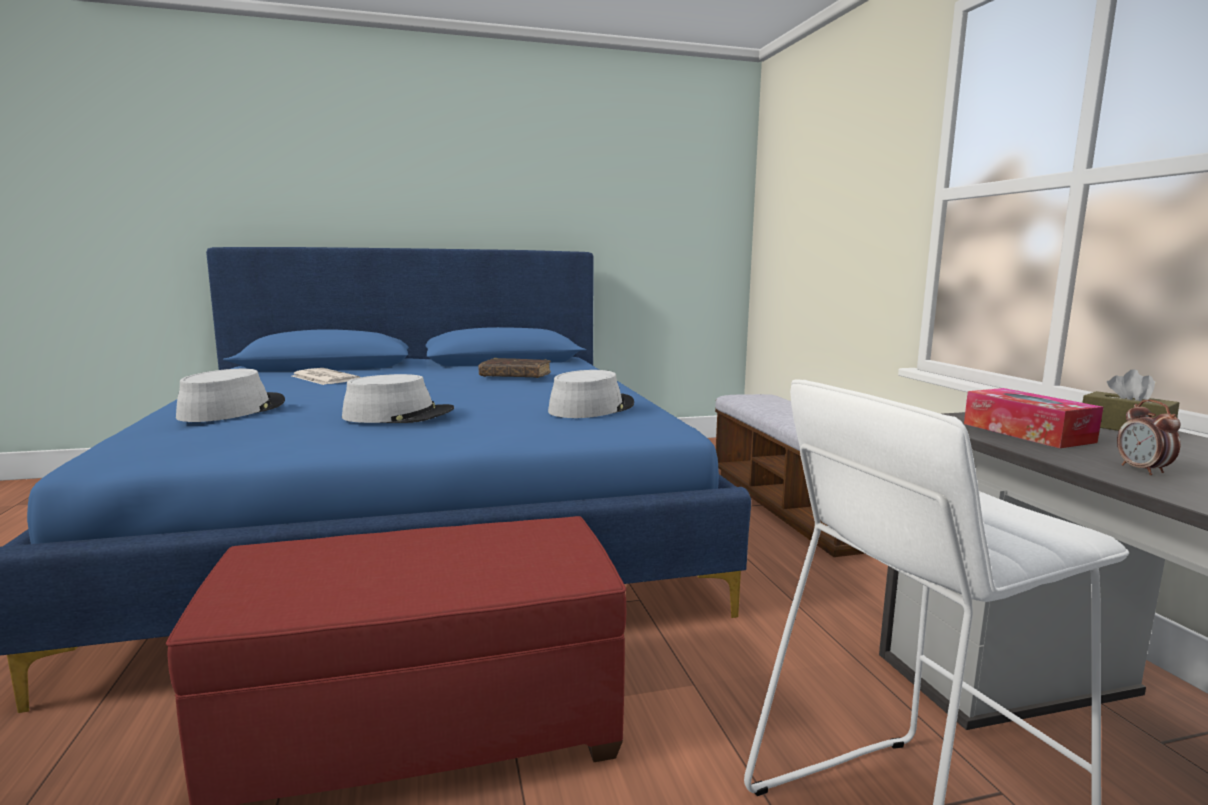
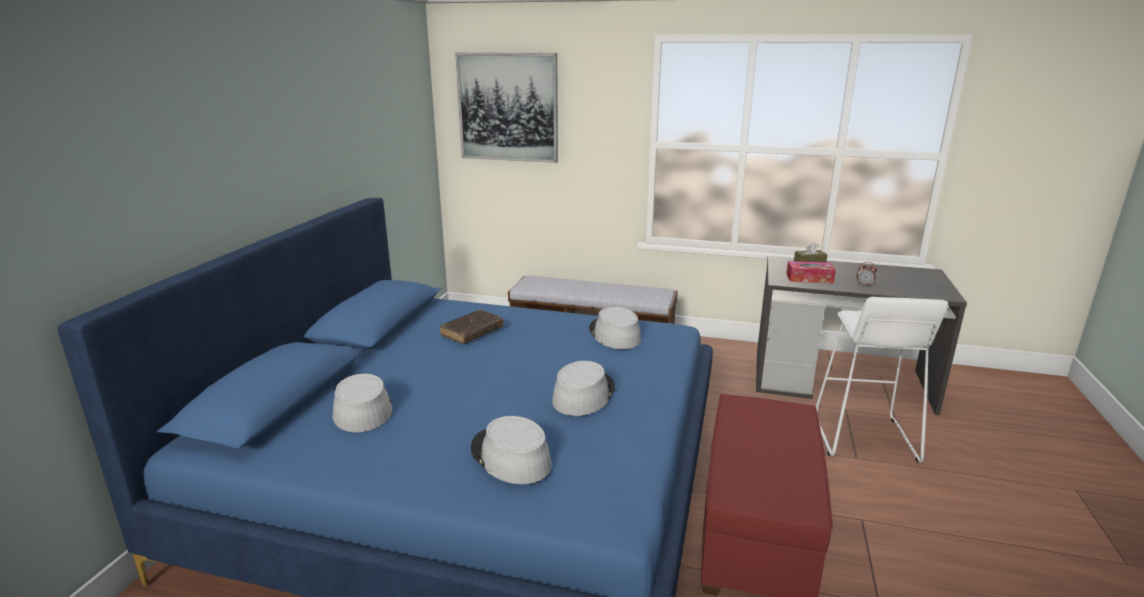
camera: 60 degrees left, 10 degrees up
newspaper [292,368,360,385] -> grey hat [332,374,393,432]
none -> picture [455,53,558,163]

